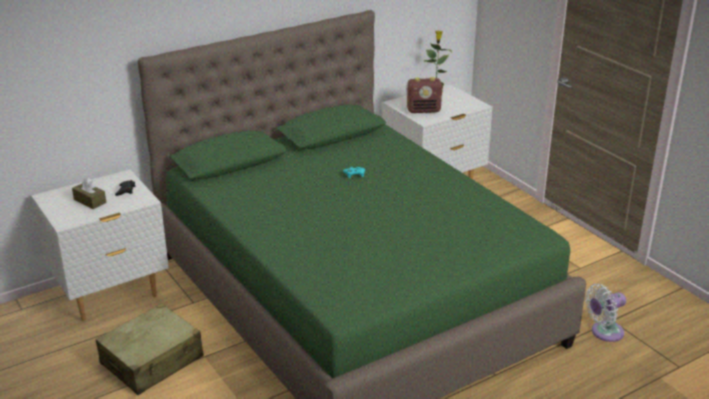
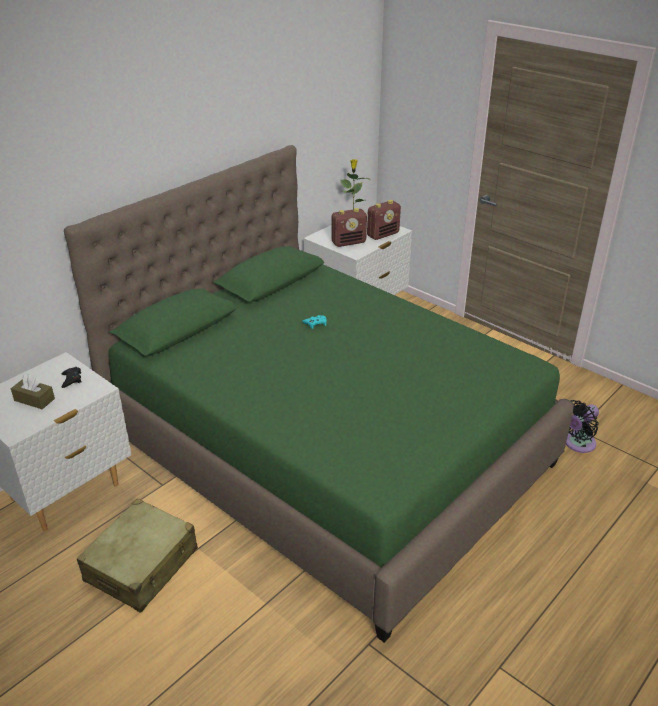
camera: 15 degrees left, 5 degrees up
white fan [585,284,626,342] -> black fan [566,400,599,453]
none -> radio [367,200,401,240]

